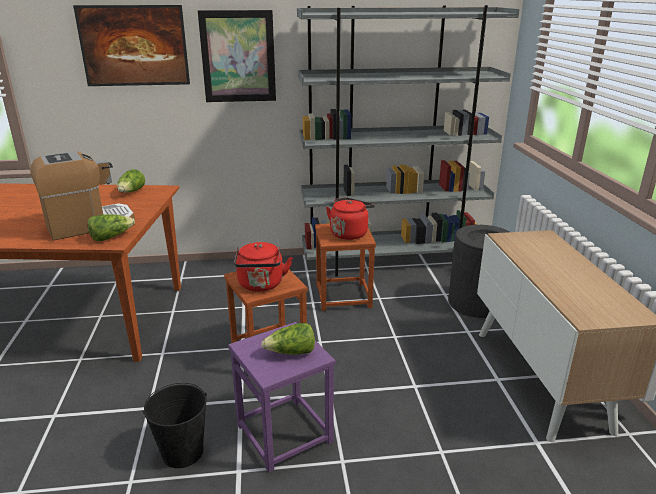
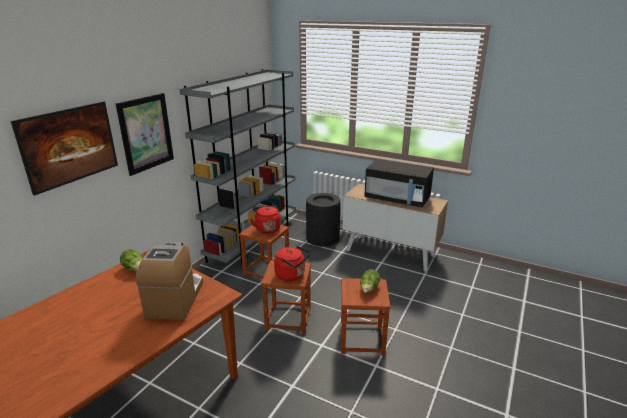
camera: 55 degrees left, 0 degrees up
lettuce [88,214,135,241] -> none
black bucket [143,383,207,468] -> none
purple stool [228,322,336,472] -> brown stool [341,278,391,356]
none -> black microwave [364,159,434,208]

